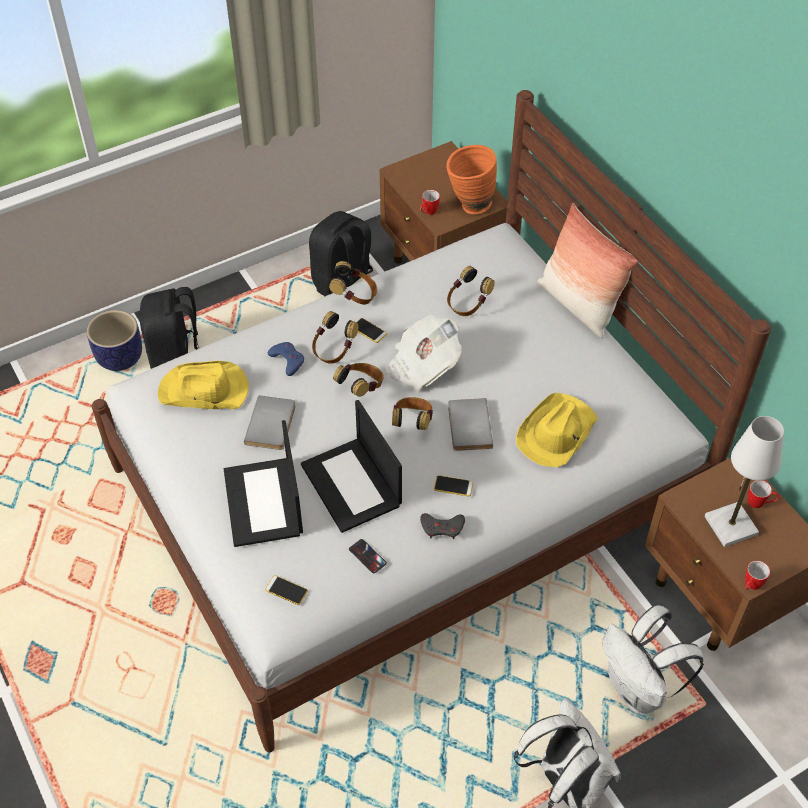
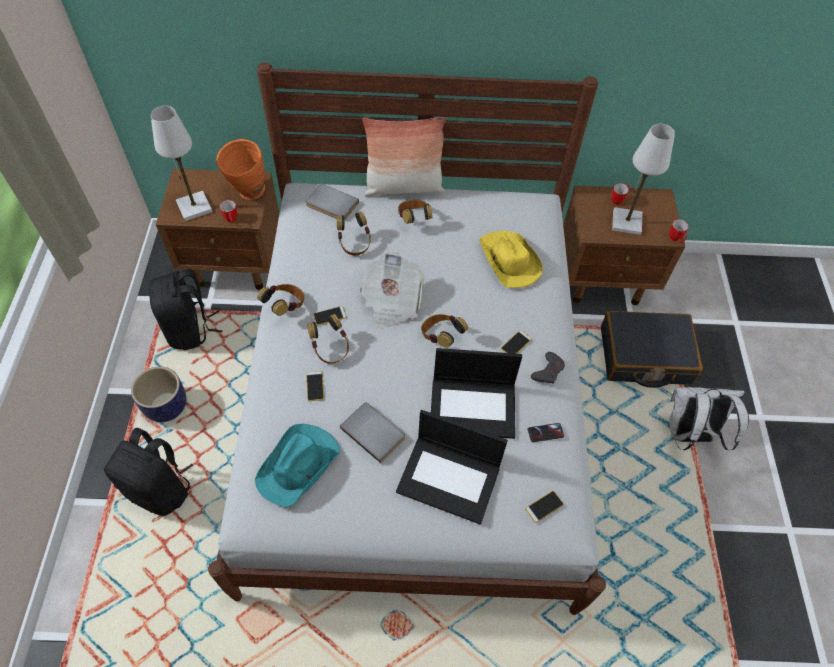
camera: 60 degrees left, 5 degrees up
planter [87,310,142,371] -> planter moved to [131,367,187,422]
yellow hat [158,361,249,409] -> turquoise hat [255,424,340,507]
blue game controller [268,342,304,376] -> phone [306,371,324,401]
headphones [333,363,384,397] -> headphones moved to [398,200,432,224]
grey book [448,398,493,451] -> grey book moved to [305,183,359,221]
white backpack [603,605,704,715] -> black suitcase [601,311,703,388]
none -> white table lamp [151,106,213,221]

